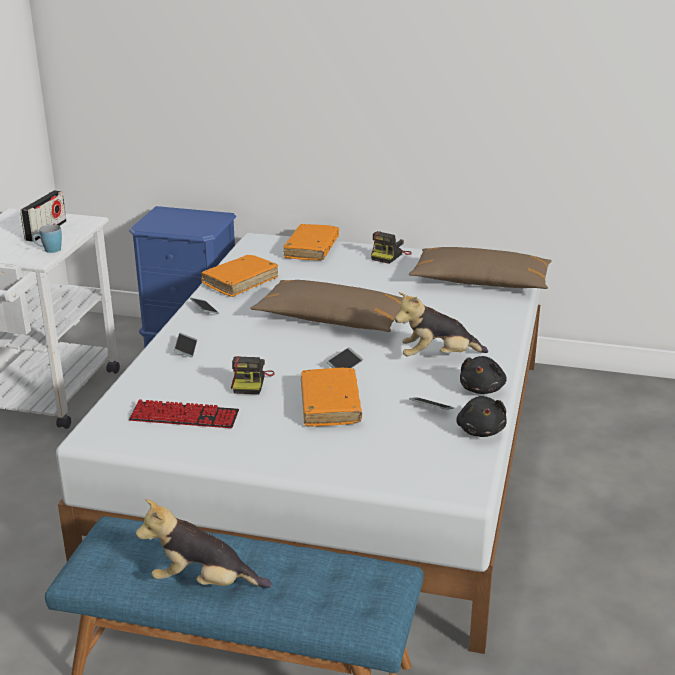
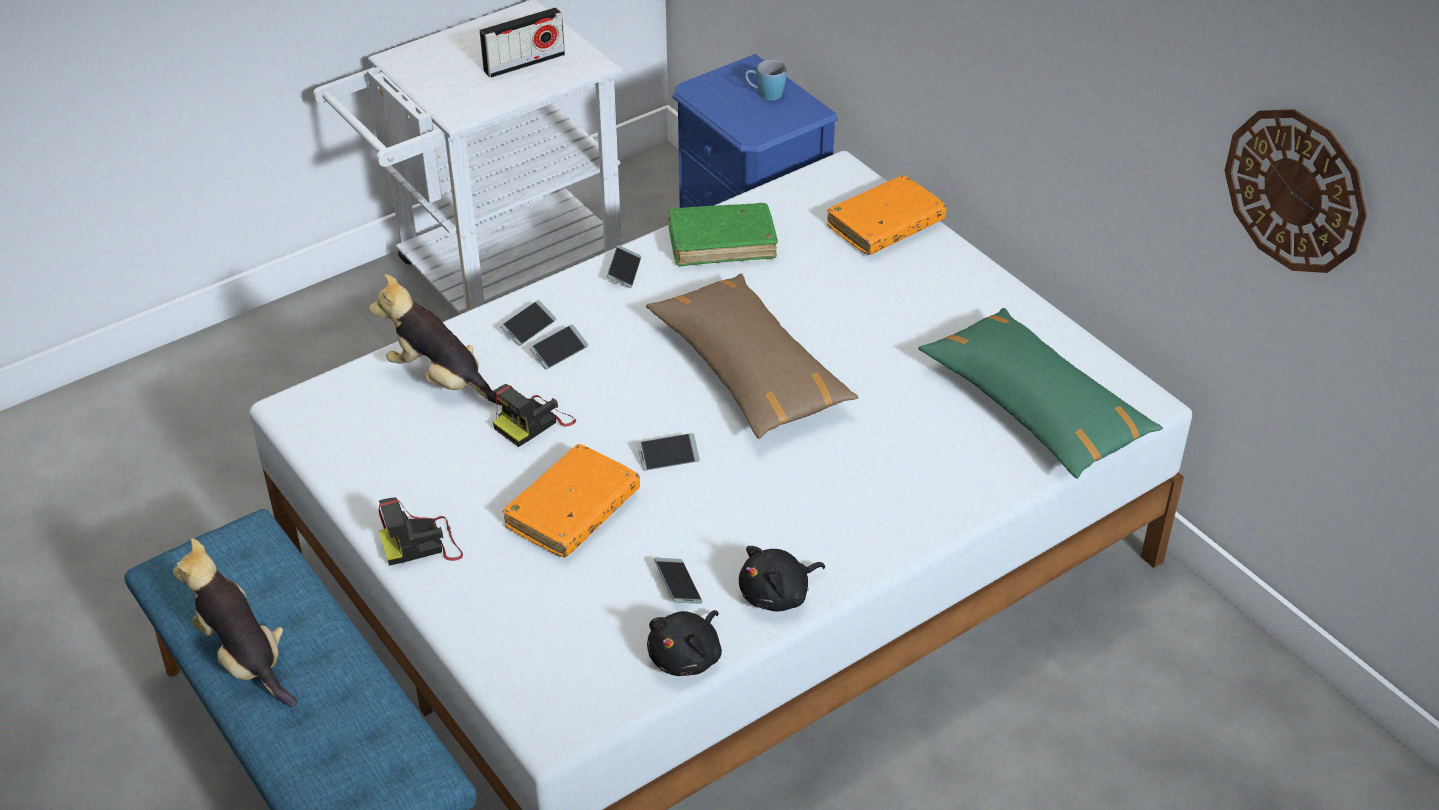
camera: 40 degrees right, 15 degrees up
blue mug [33,225,62,253] -> blue mug moved to [745,60,786,100]
keyboard [129,399,239,428] -> none
orange book [201,255,278,297] -> green book [668,203,778,267]
camera [371,231,412,264] -> camera moved to [379,497,463,566]
plush toy [395,292,488,356] -> plush toy moved to [369,274,502,406]
brown pillow [409,247,552,289] -> green pillow [919,308,1163,479]
none -> phone [530,324,588,369]
none -> wall clock [1225,109,1367,273]

